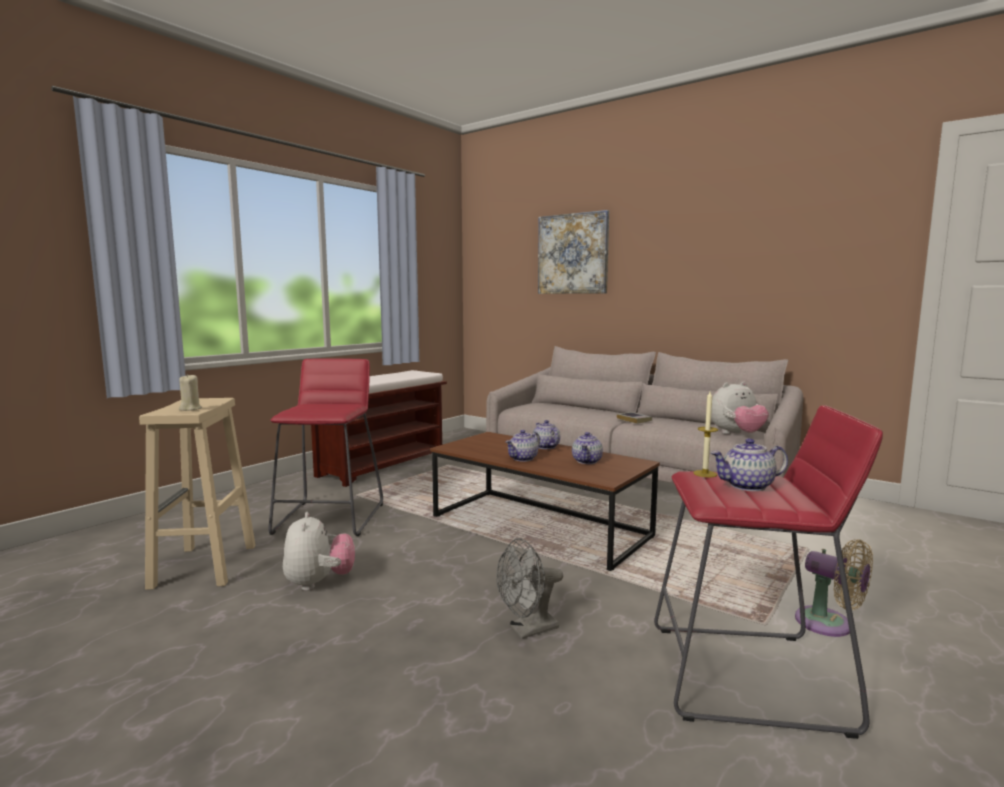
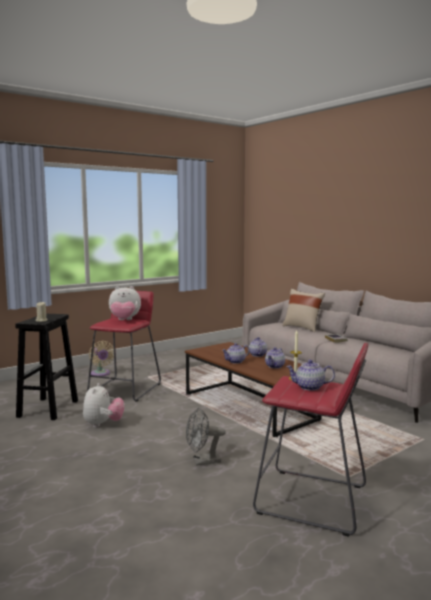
camera: 15 degrees right, 0 degrees up
beige stool [139,398,256,590] -> black stool [15,314,78,420]
brown bench [311,370,447,487] -> none
picture [538,210,609,294] -> none
plush toy [711,382,769,434] -> plush toy moved to [109,286,141,320]
beige fan [795,539,873,637] -> beige fan moved to [89,341,114,376]
none -> beige pillow [282,288,325,332]

